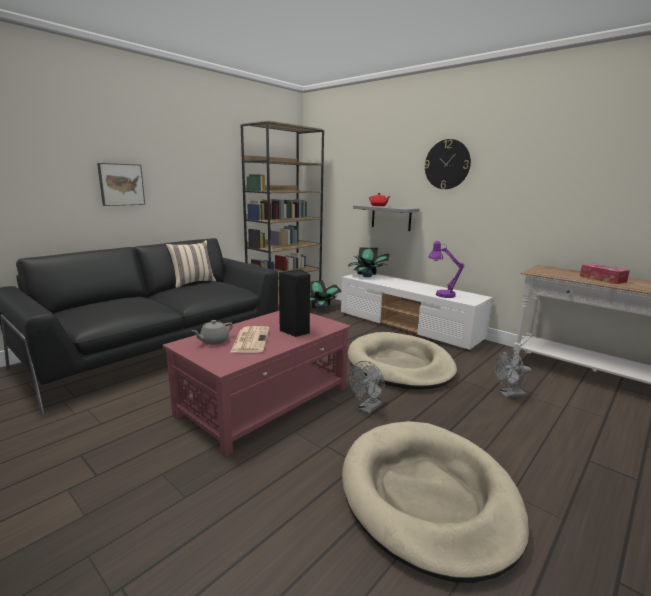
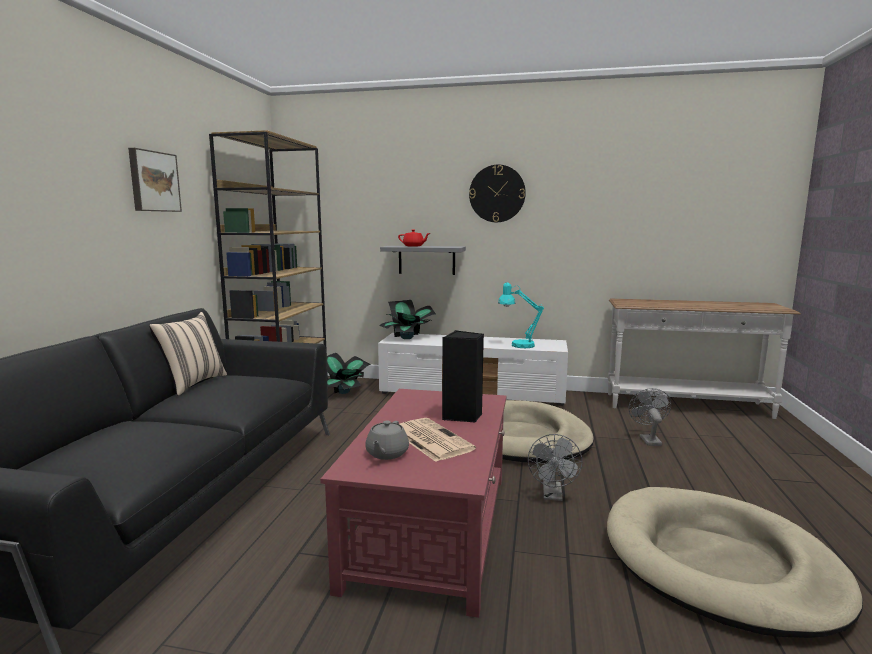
camera: 30 degrees left, 5 degrees down
picture [97,163,145,206] -> picture moved to [128,148,182,212]
purple table lamp [428,241,464,298] -> turquoise table lamp [498,282,544,348]
grey fan [495,349,531,398] -> grey fan turned 135 degrees clockwise [629,388,671,446]
tissue box [580,263,630,284] -> none

